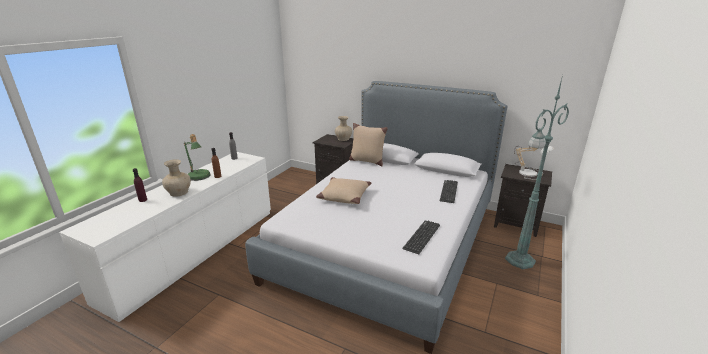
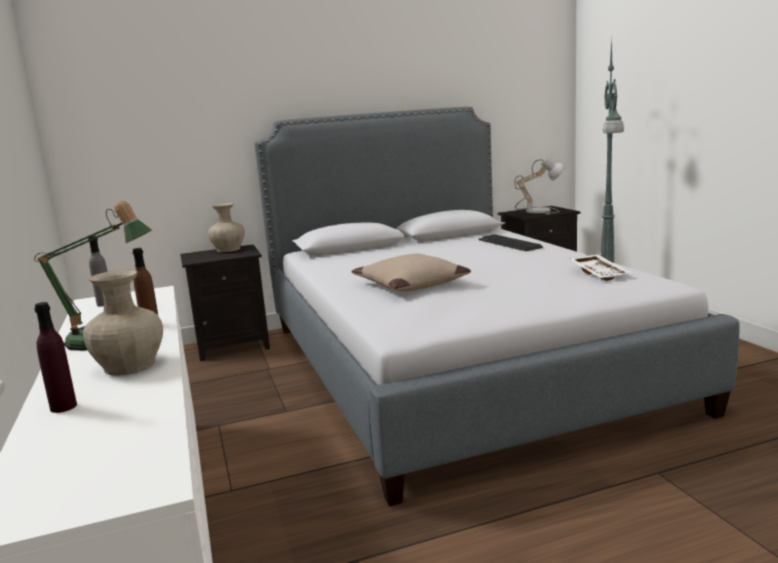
camera: 45 degrees left, 10 degrees down
beige pillow [349,123,388,166] -> none
keyboard [402,220,440,254] -> white tray [570,254,631,281]

